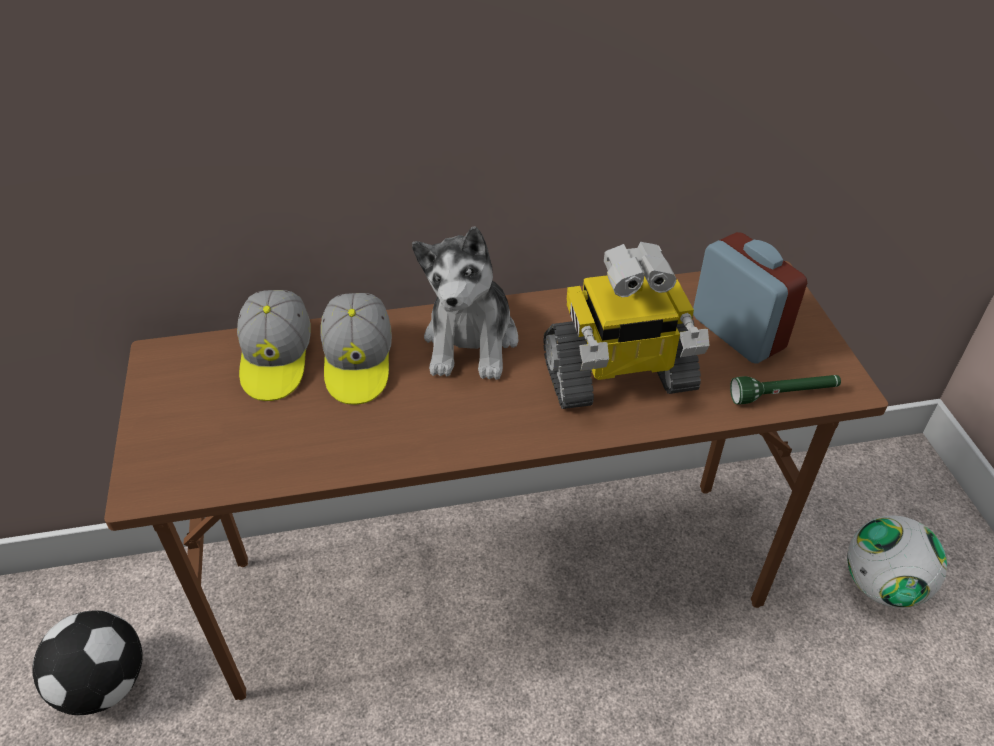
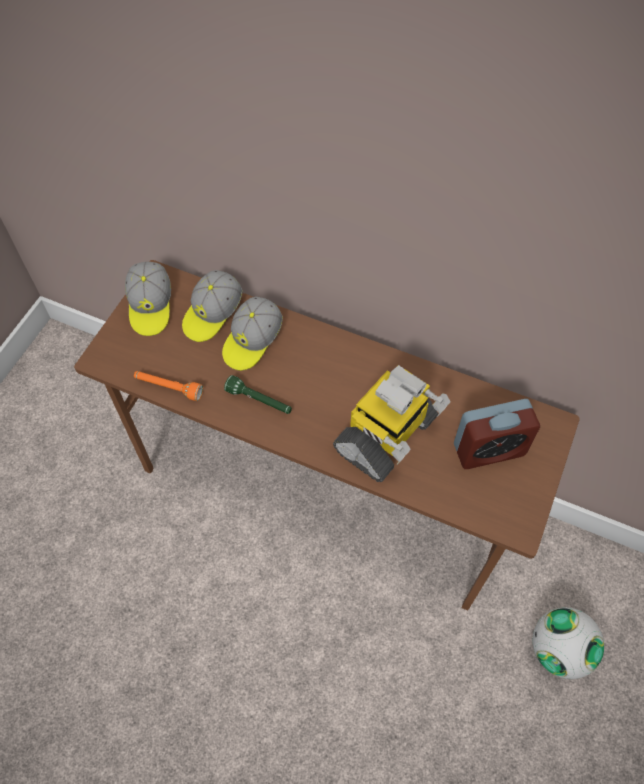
camera: 35 degrees right, 15 degrees up
football [32,610,143,715] -> none
plush toy [412,226,518,380] -> none
toy robot [543,242,709,409] -> toy robot turned 75 degrees counterclockwise [333,366,451,482]
alarm clock [693,232,807,364] -> alarm clock turned 75 degrees clockwise [454,399,540,469]
green flashlight [730,375,841,405] -> green flashlight moved to [224,375,292,414]
none -> cap [125,262,171,336]
none -> orange flashlight [134,371,203,401]

